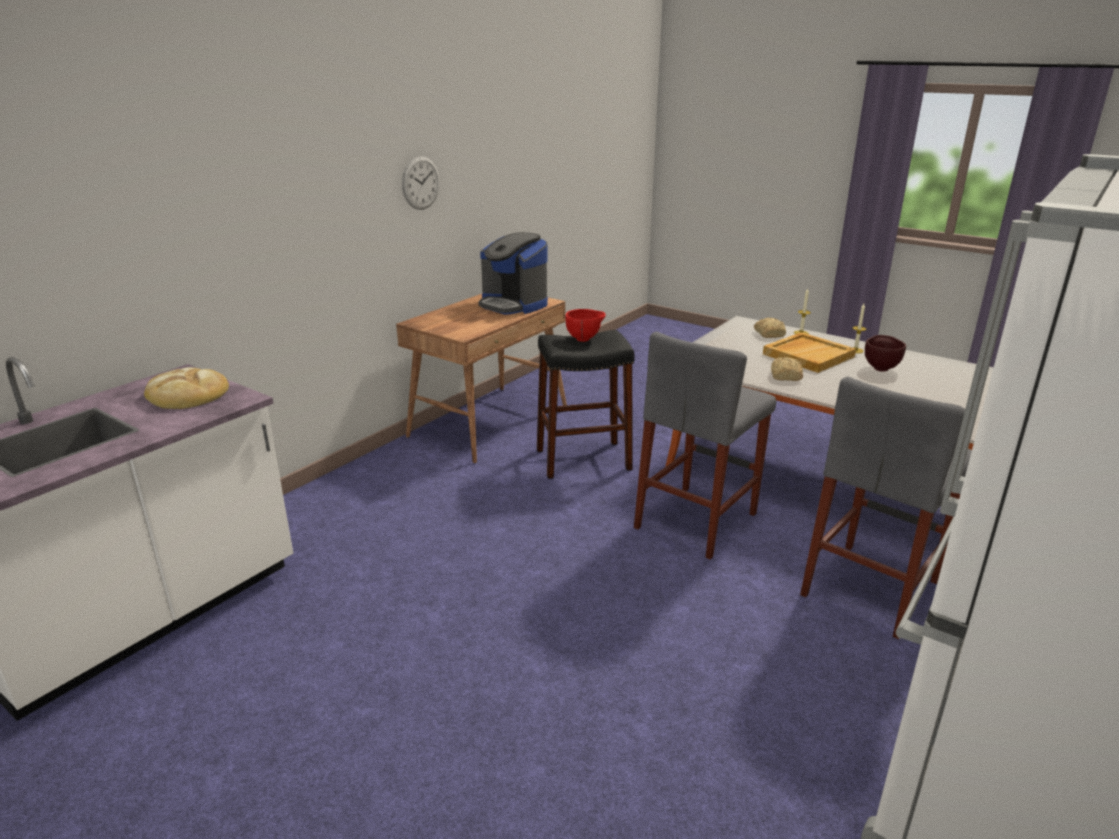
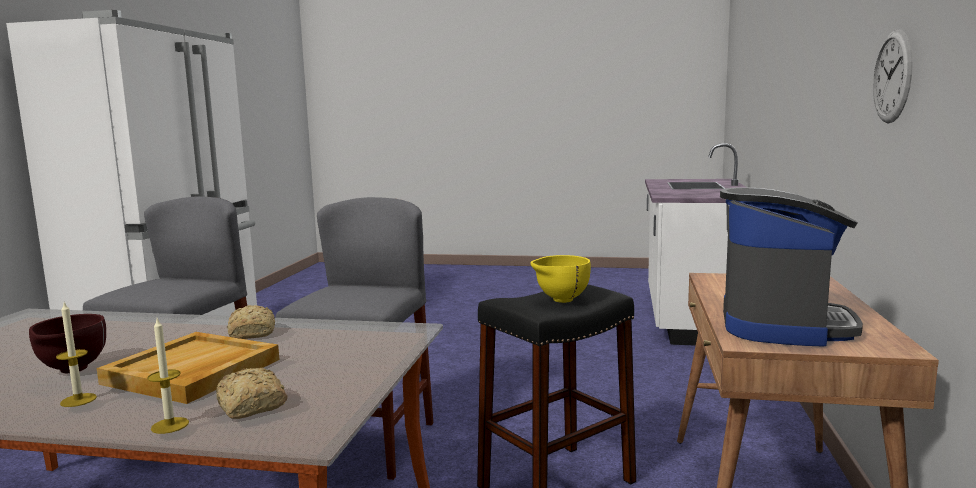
camera: 155 degrees right, 15 degrees down
bread [144,367,229,409] -> none
coffee machine [478,232,548,315] -> coffee machine turned 90 degrees clockwise [720,187,863,347]
red bowl [565,309,606,342] -> yellow bowl [531,255,591,303]

